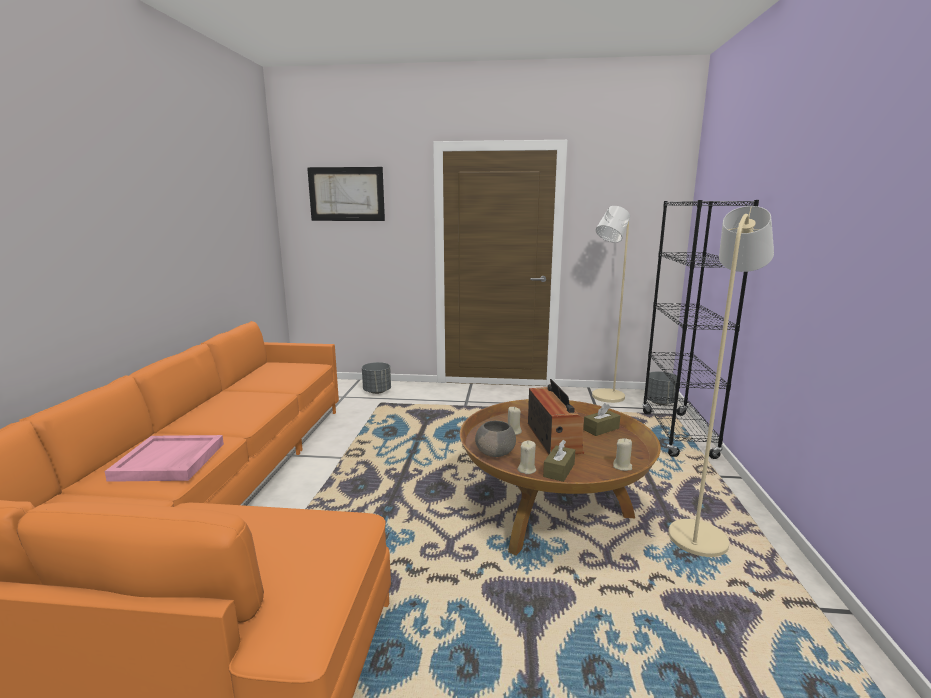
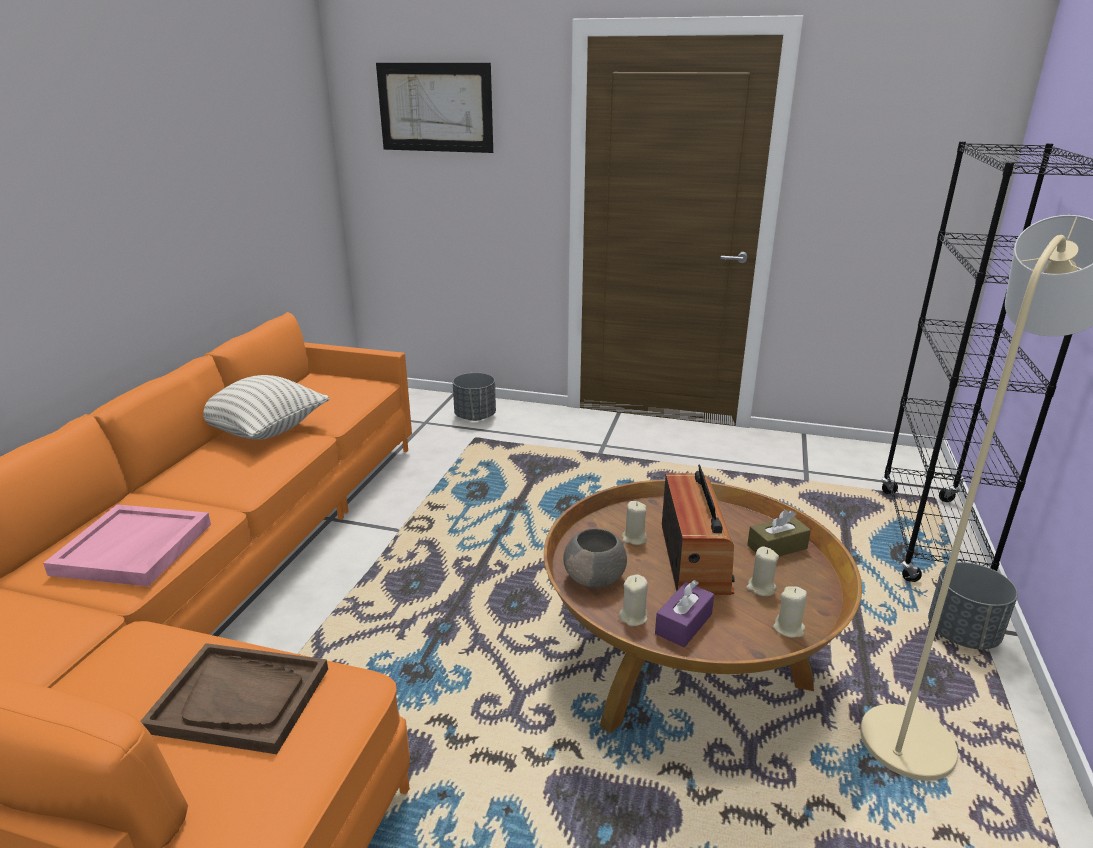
camera: 10 degrees right, 10 degrees up
brown tissue box [543,440,575,482] -> purple tissue box [655,580,714,647]
beige floor lamp [592,206,630,403] -> none
grey planter [647,371,677,405] -> grey planter moved to [928,562,1018,649]
none -> brown tray [141,643,328,754]
none -> pillow [203,375,329,440]
none -> beige candle [746,547,779,596]

